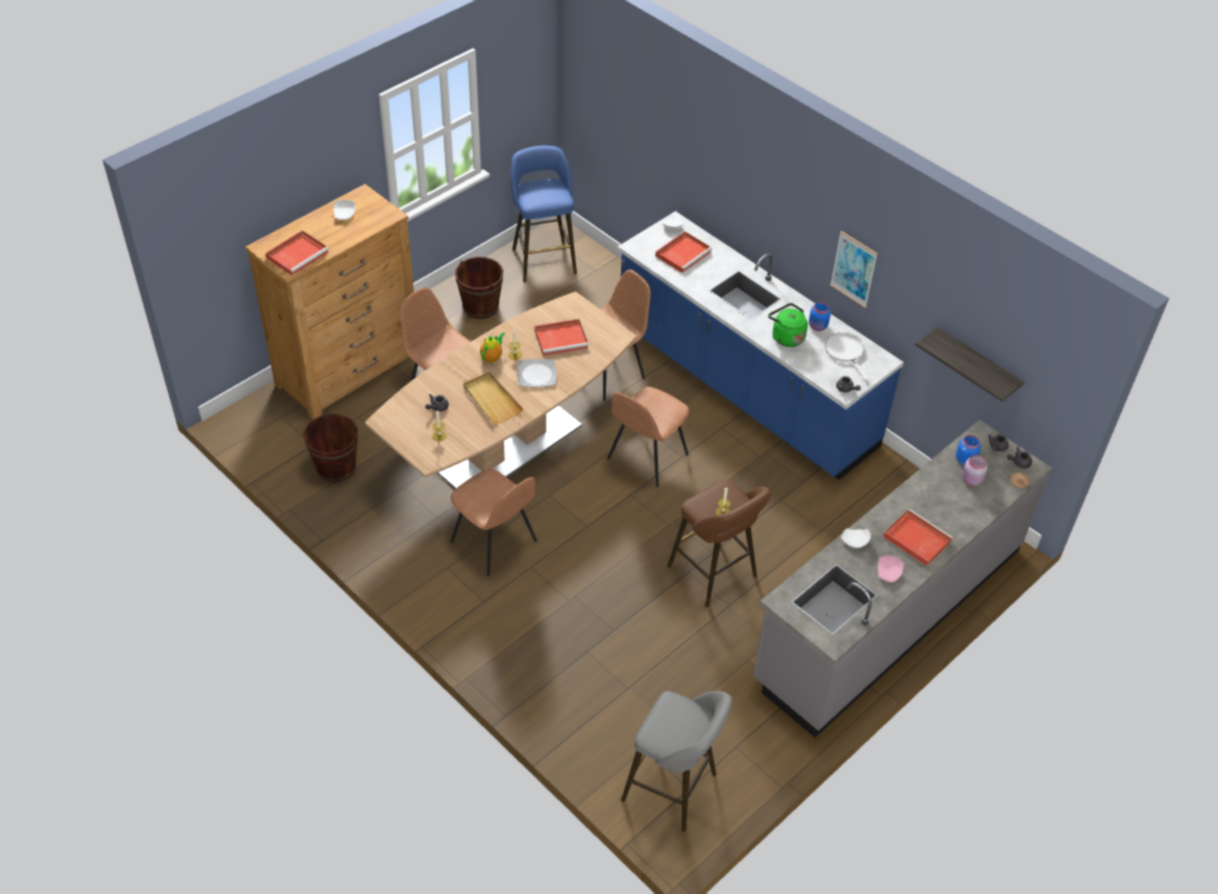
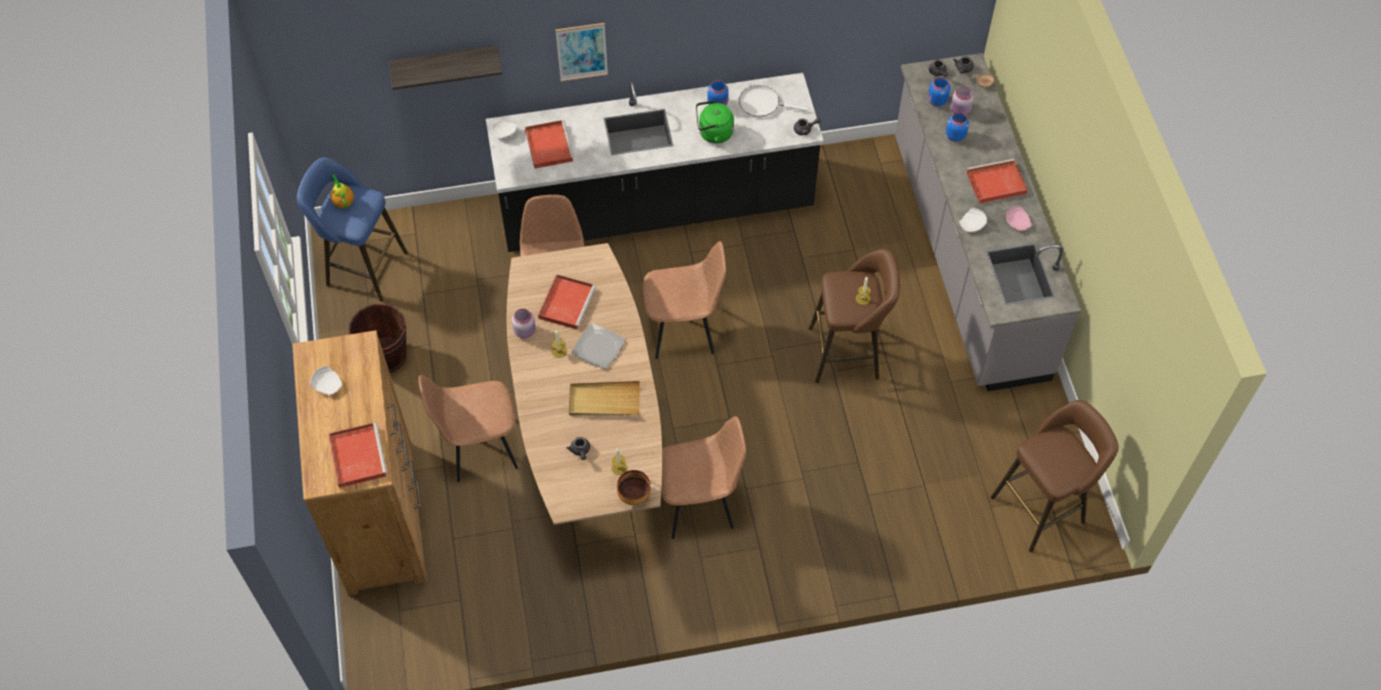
camera: 55 degrees left, 10 degrees up
brown bucket [303,414,358,482] -> none
teapot [480,332,505,363] -> teapot moved to [330,174,354,209]
brown chair [607,387,689,487] -> brown chair turned 75 degrees counterclockwise [643,241,726,359]
blue counter [618,211,904,480] -> black counter [486,73,824,252]
grey stool [621,691,732,832] -> brown stool [991,400,1119,552]
picture [830,231,878,308] -> picture moved to [555,23,608,82]
shelf [915,327,1024,402] -> shelf moved to [389,45,503,90]
none -> pink jar [512,309,535,339]
none -> bowl [617,470,651,505]
none -> blue jar [946,112,969,142]

